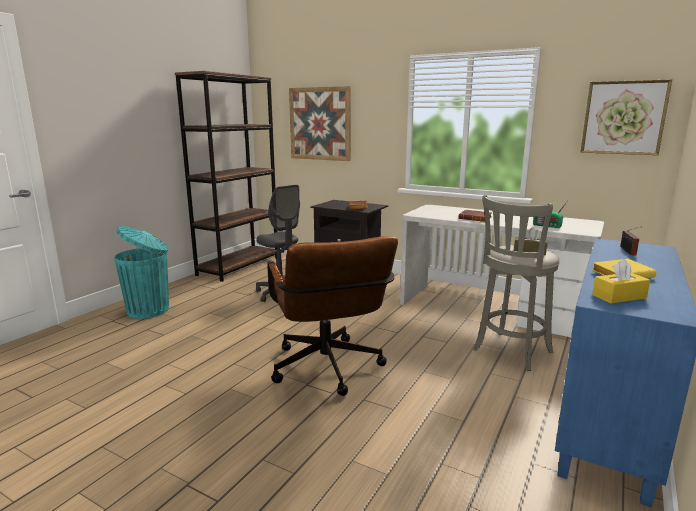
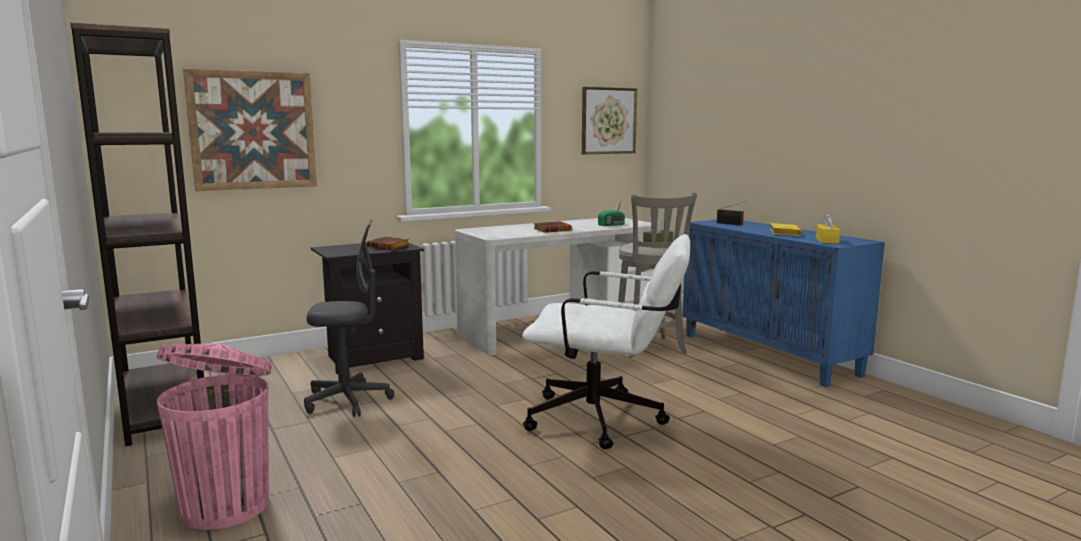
camera: 60 degrees left, 5 degrees down
turquoise trash can [114,226,169,319] -> pink trash can [156,343,272,530]
brown office chair [267,236,398,396] -> white office chair [522,234,690,449]

